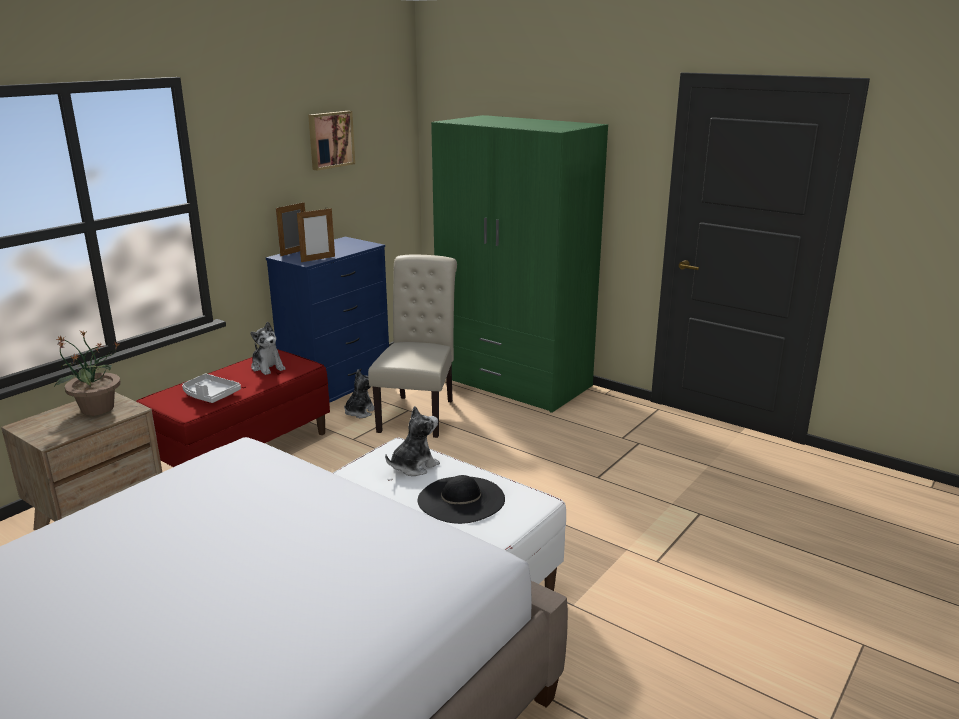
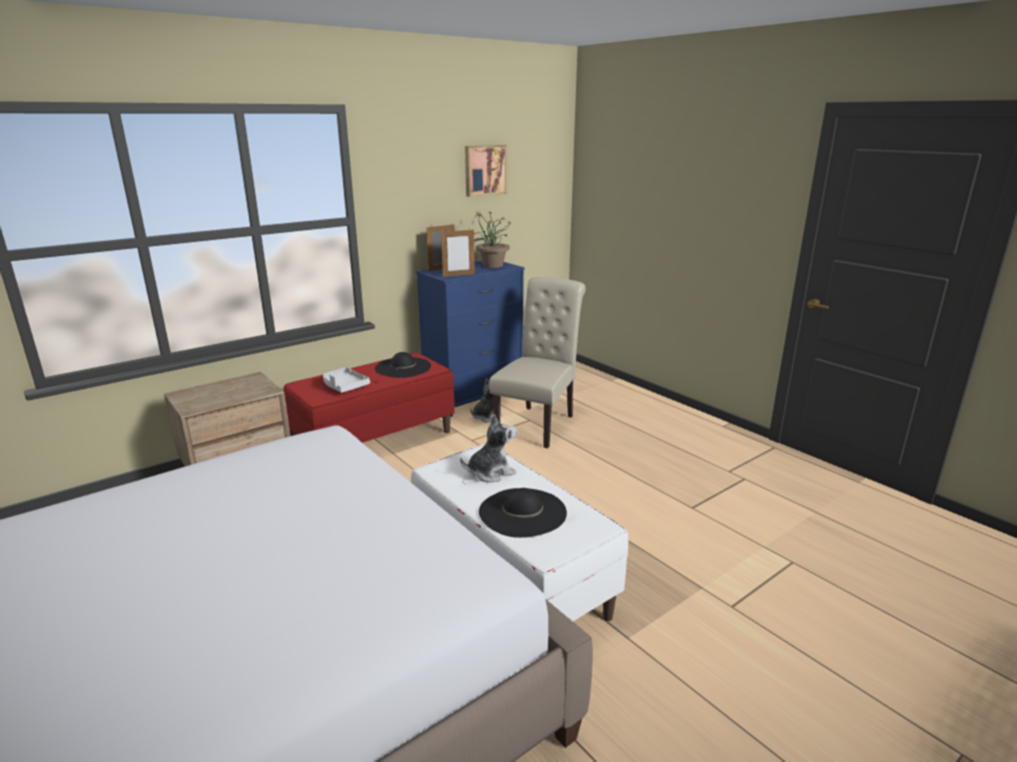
camera: 15 degrees right, 0 degrees up
potted plant [54,330,121,416] -> potted plant moved to [474,210,512,268]
plush toy [250,322,285,375] -> black hat [375,352,431,378]
green wardrobe [431,115,608,413] -> none

